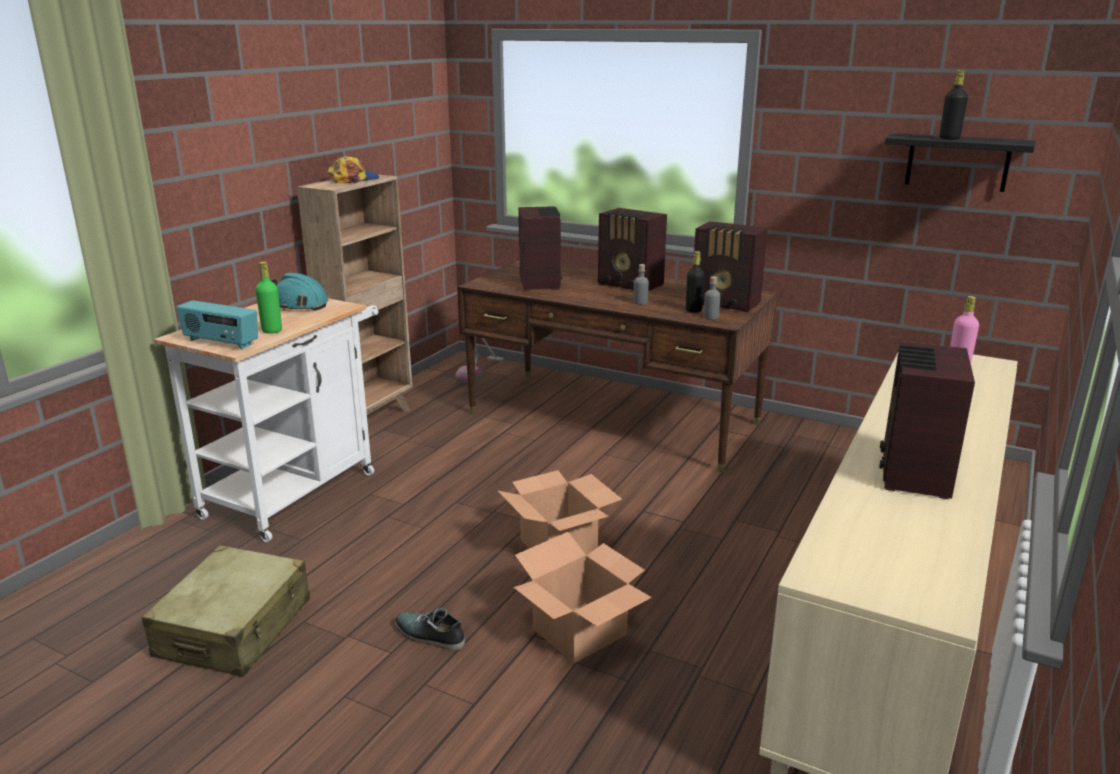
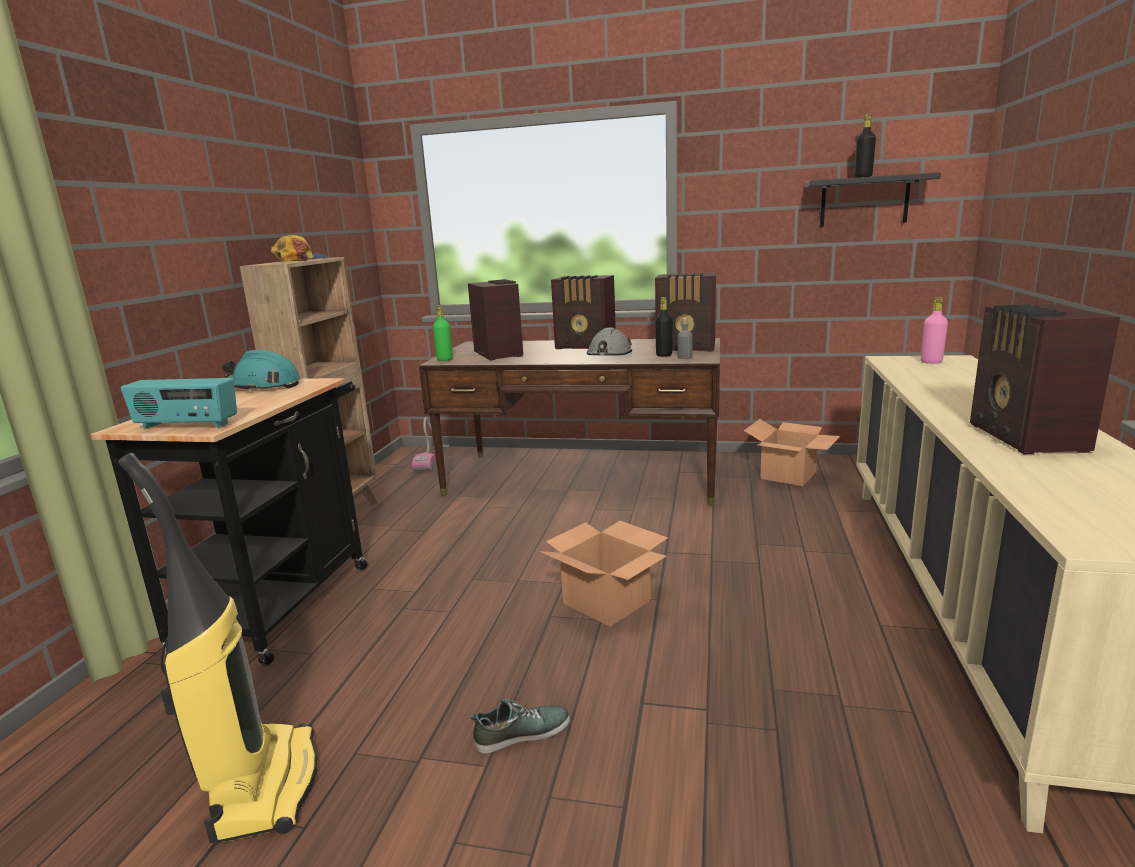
camera: 15 degrees left, 5 degrees down
beige suitcase [142,545,310,677] -> vacuum cleaner [118,453,317,843]
white cart [154,297,378,542] -> black cart [91,378,367,666]
green bottle [255,262,282,334] -> green bottle moved to [433,305,453,361]
shoe [395,608,465,651] -> shoe turned 150 degrees clockwise [470,699,570,754]
cardboard box [514,532,652,664] -> cardboard box moved to [744,419,840,486]
grey bottle [633,264,649,305] -> grey hard hat [587,328,632,355]

